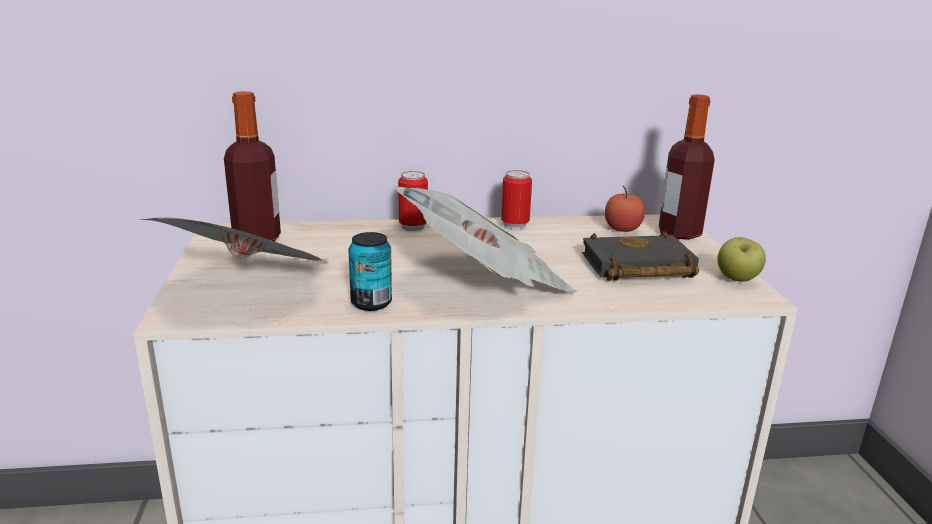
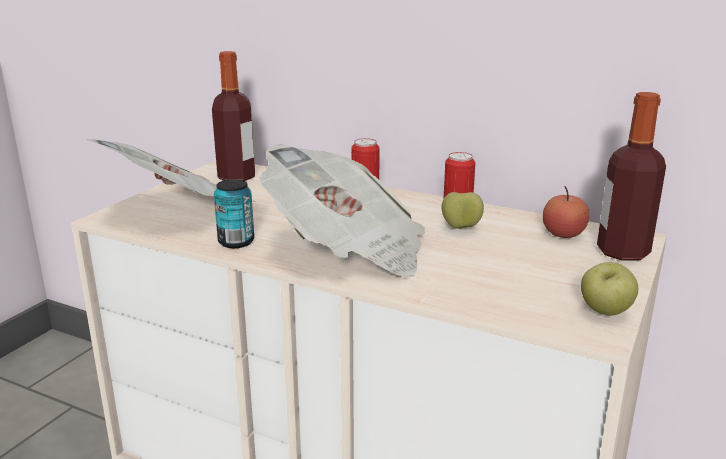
camera: 35 degrees right, 0 degrees up
black book [582,231,699,281] -> none
none -> apple [442,192,484,229]

